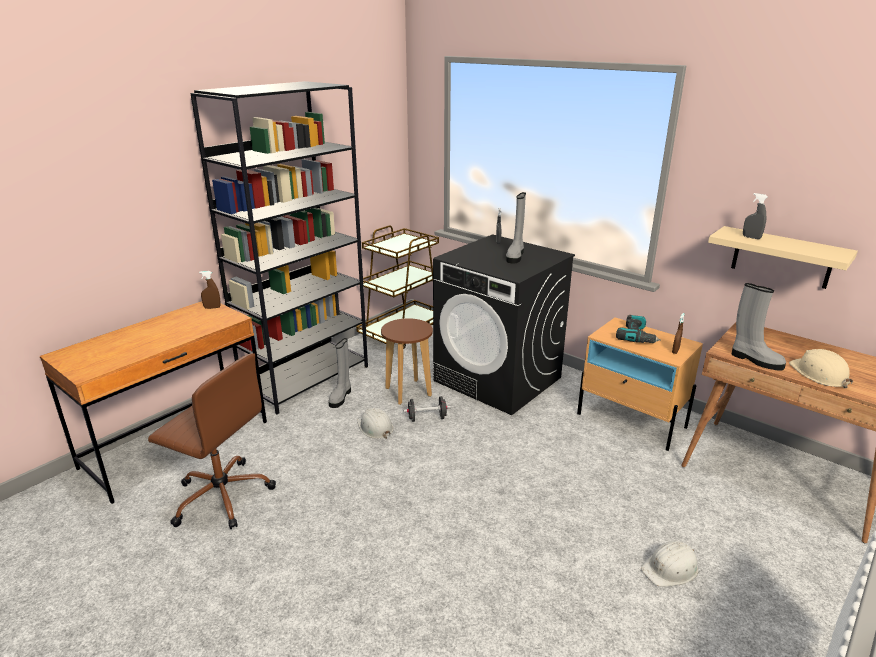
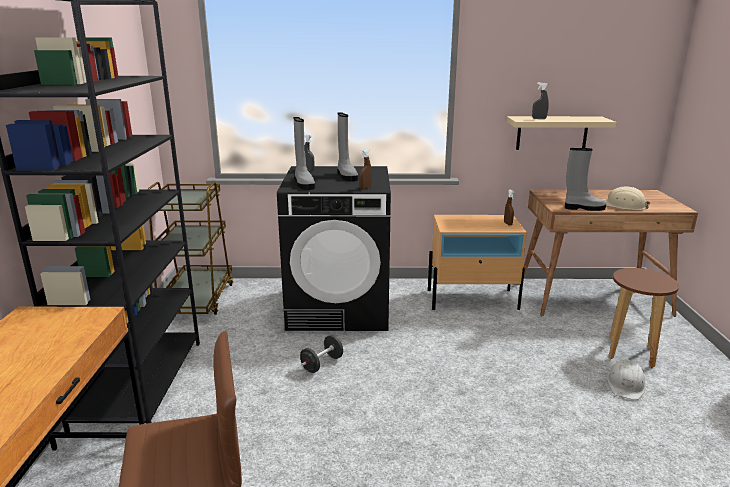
camera: 40 degrees left, 5 degrees down
brown spray bottle [199,271,221,309] -> brown spray bottle moved to [359,148,372,190]
grey boot [329,338,351,408] -> grey boot moved to [293,117,315,190]
white hard hat [357,408,394,439] -> none
brown stool [381,318,433,405] -> brown stool moved to [608,268,679,368]
power drill [616,315,661,343] -> none

